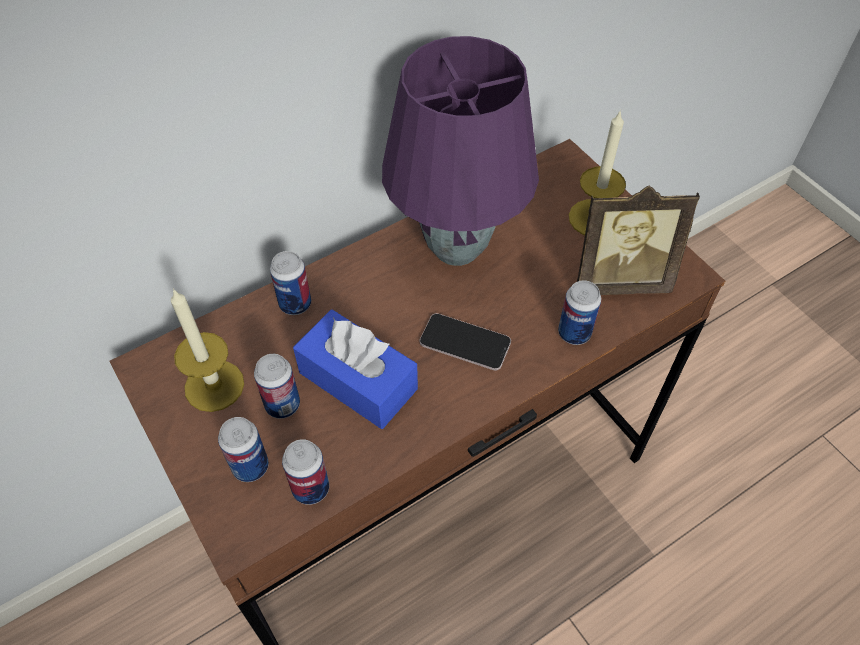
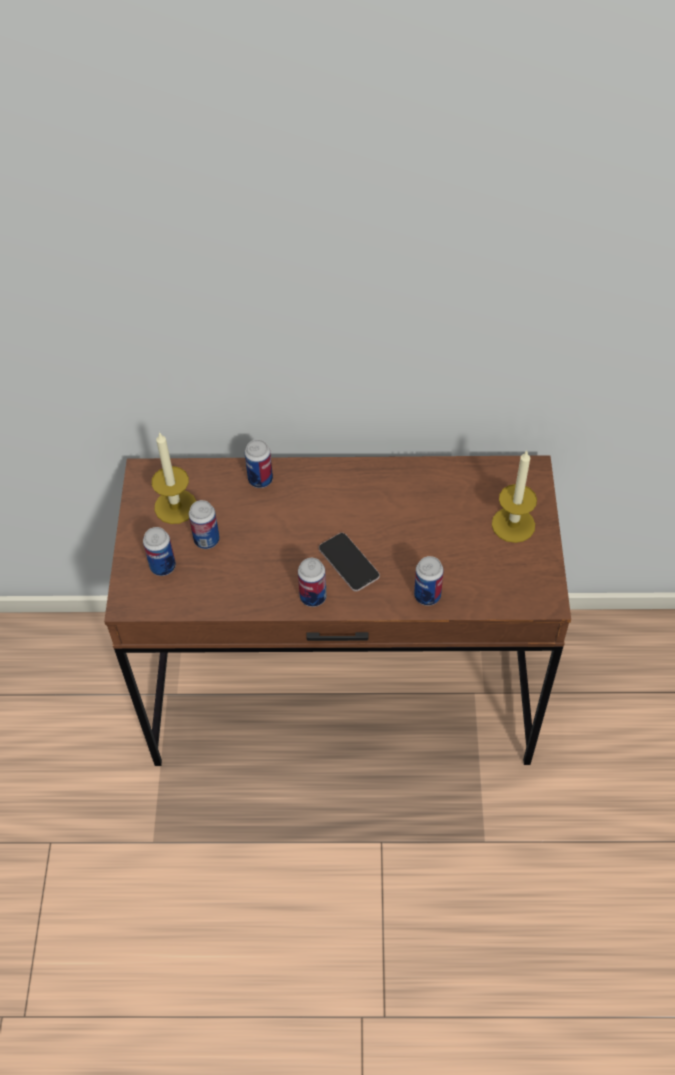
camera: 35 degrees right, 0 degrees up
can [282,439,329,505] -> can moved to [298,558,327,607]
blue tissue box [293,310,418,429] -> none
purple table lamp [382,36,539,266] -> none
picture frame [577,186,700,295] -> none

